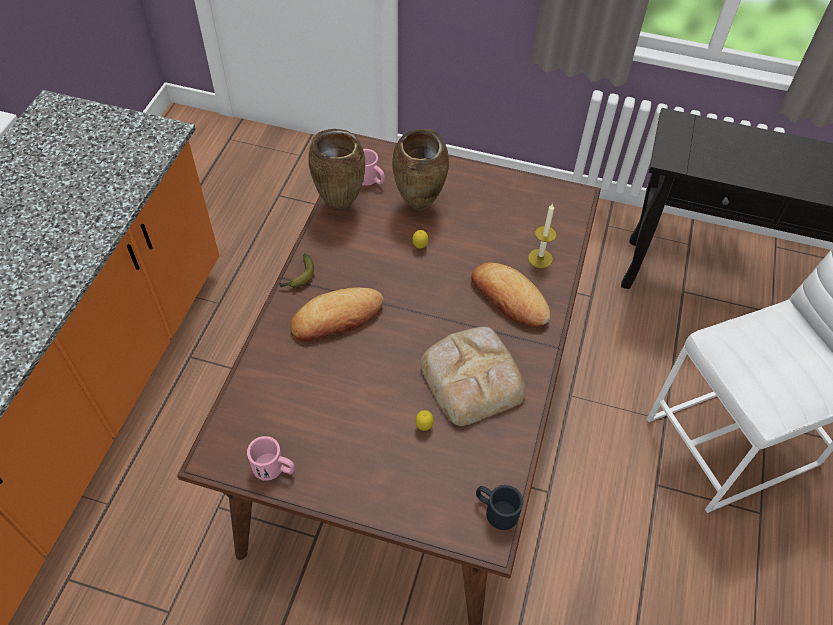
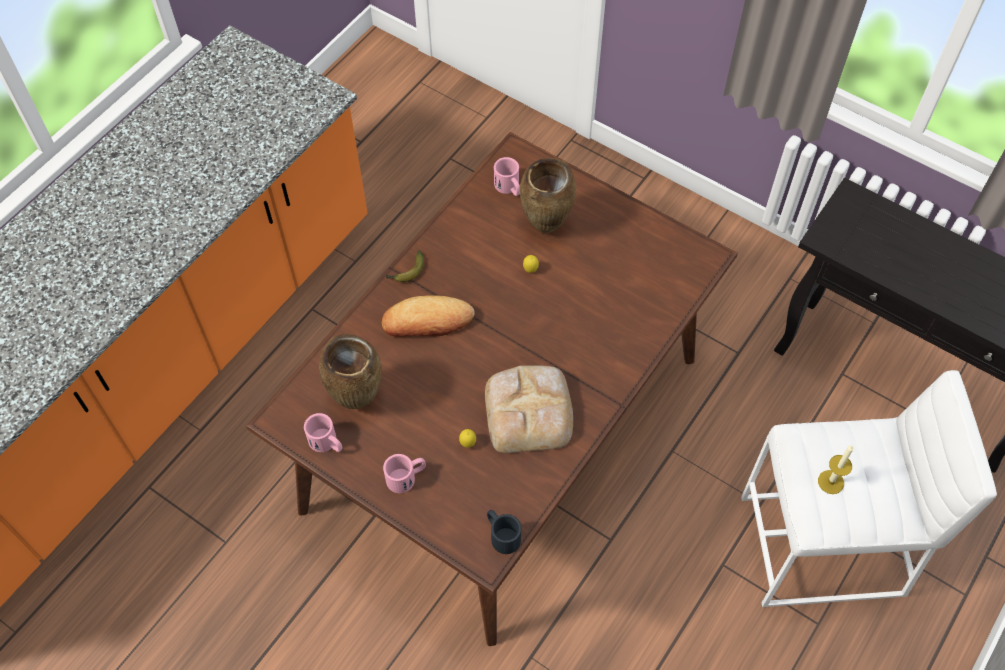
camera: 20 degrees right, 5 degrees up
brown vase [308,129,365,211] -> brown vase moved to [319,334,382,409]
bread [471,262,550,326] -> none
candle [528,203,557,268] -> candle moved to [818,446,854,494]
none -> pink mug [383,454,426,493]

